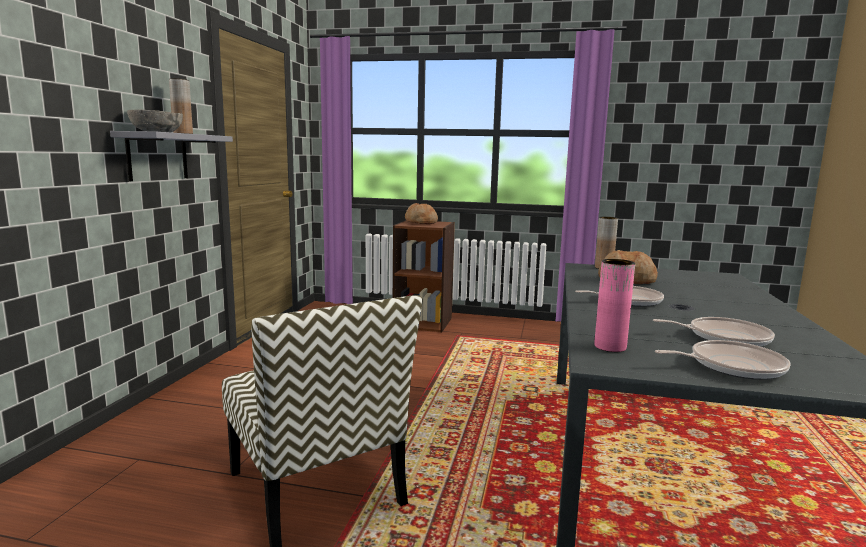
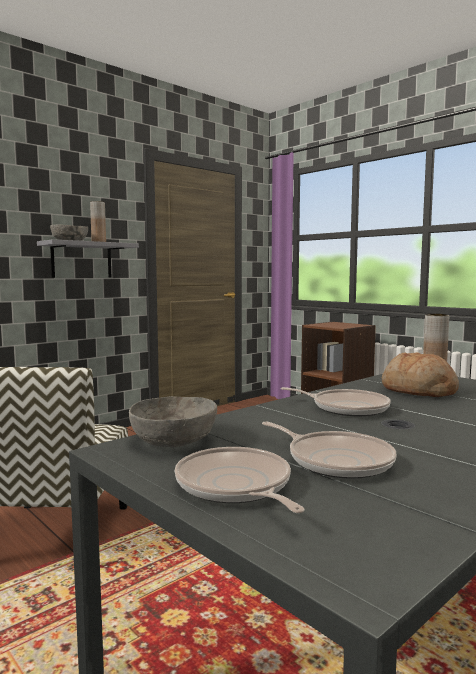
camera: 35 degrees right, 5 degrees down
bread [405,203,438,224] -> none
pink vase [594,259,635,352] -> grey bowl [129,396,217,448]
frying pan [655,340,791,380] -> frying pan turned 150 degrees counterclockwise [175,447,305,513]

